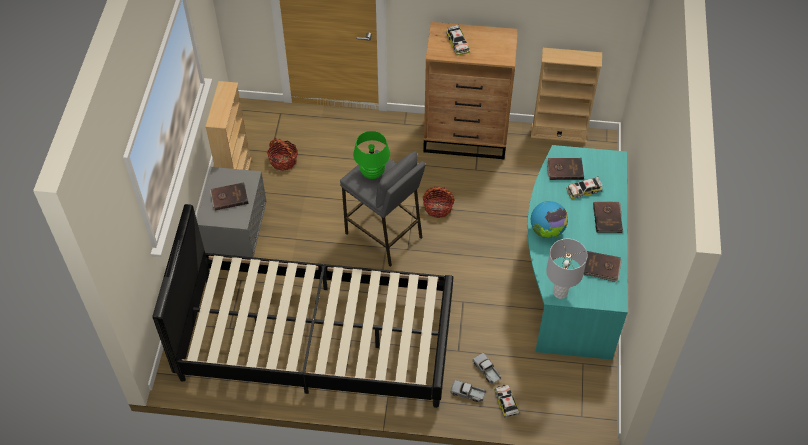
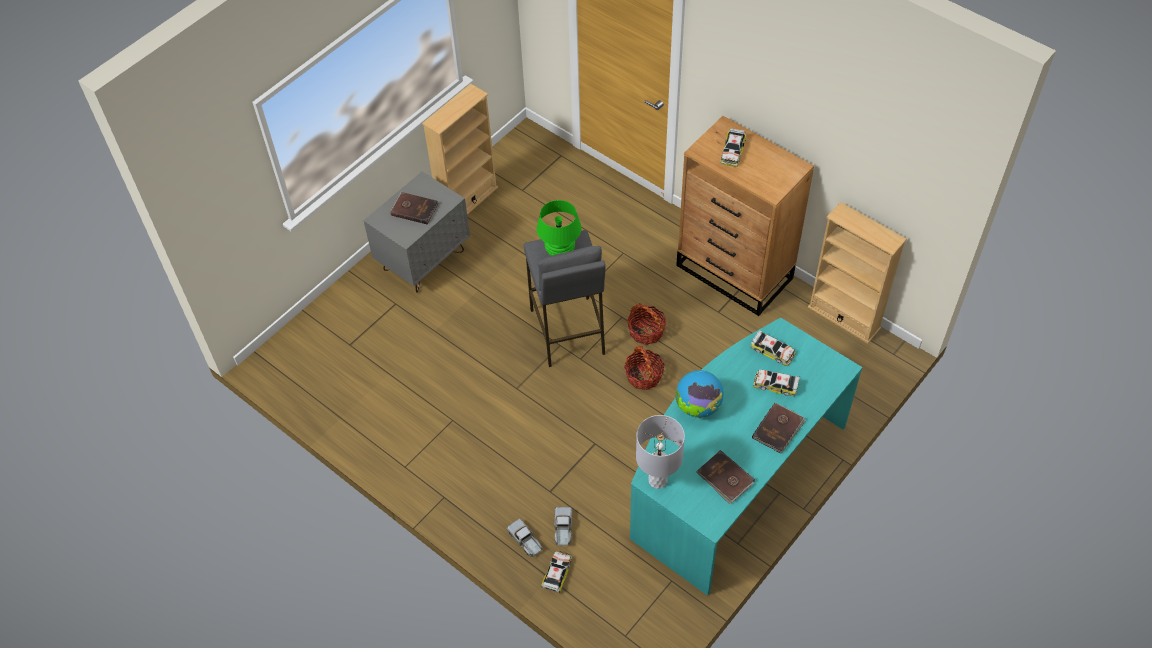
camera: 35 degrees right, 0 degrees up
black bed [152,204,453,408] -> none
basket [267,138,298,171] -> basket moved to [624,346,665,390]
brown book [547,158,584,180] -> toy car [751,330,796,366]

